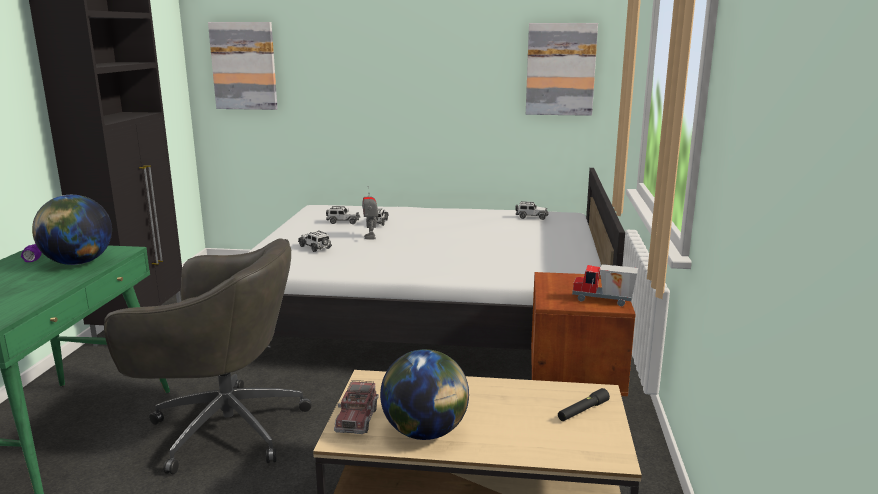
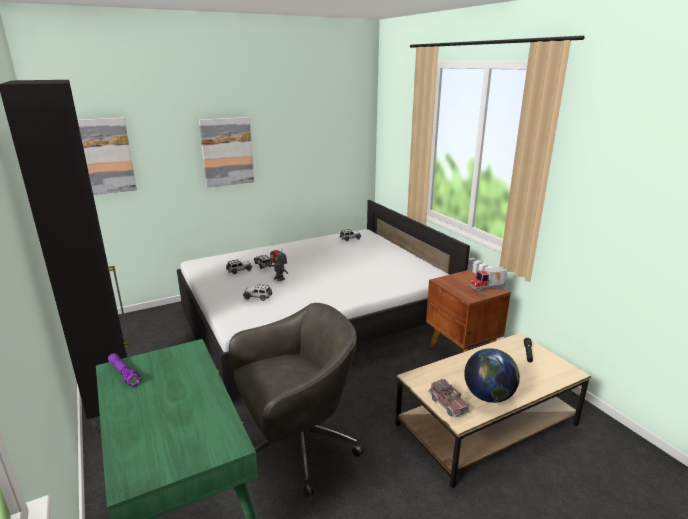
camera: 35 degrees left, 5 degrees up
globe [32,195,112,265] -> none
picture [526,23,598,116] -> picture moved to [199,117,254,188]

